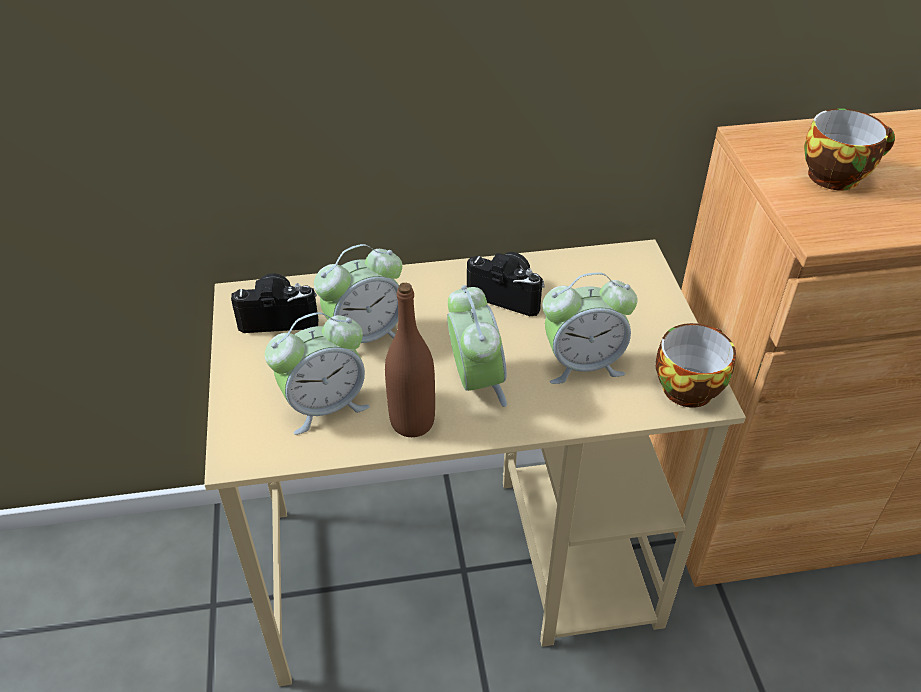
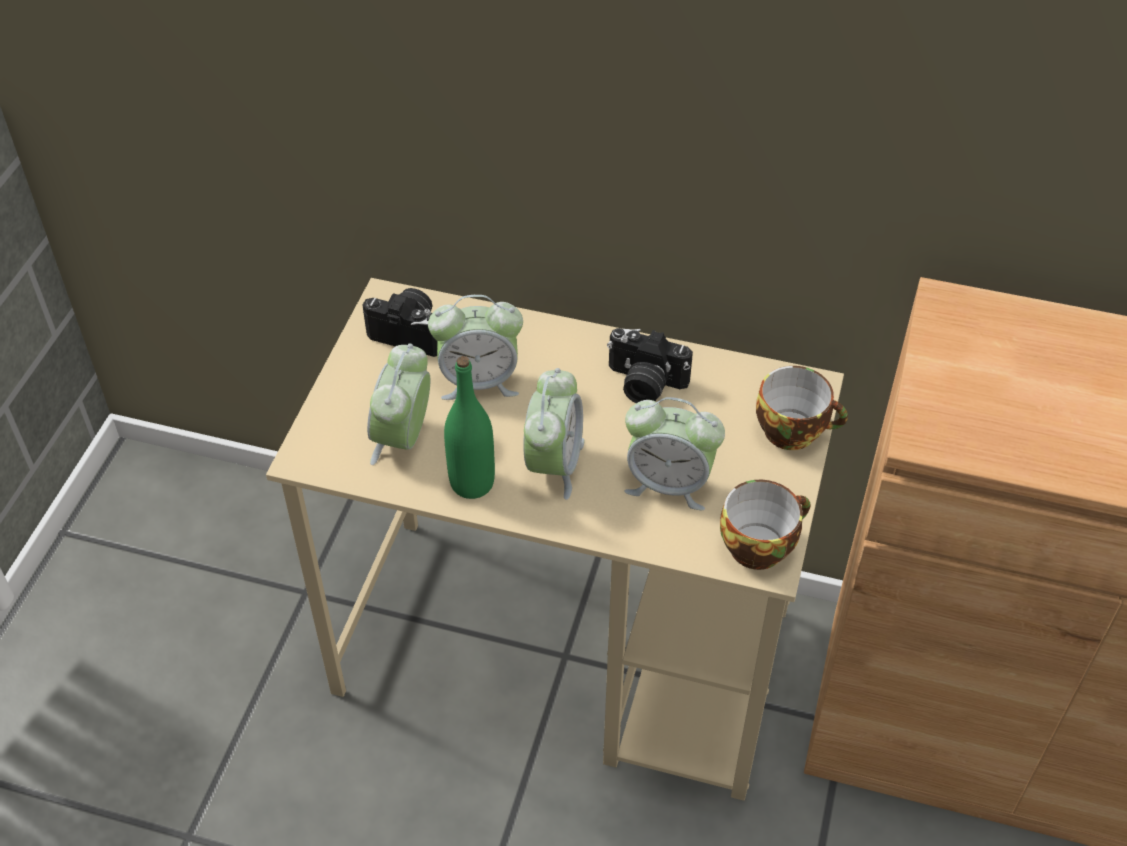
camera: 25 degrees right, 5 degrees up
alarm clock [265,312,370,435] -> alarm clock turned 105 degrees clockwise [367,344,430,465]
brown bottle [385,283,435,437] -> green bottle [444,356,495,499]
camera [467,252,545,316] -> camera turned 150 degrees clockwise [607,328,693,403]
cup [804,108,895,190] -> cup moved to [756,366,848,450]

